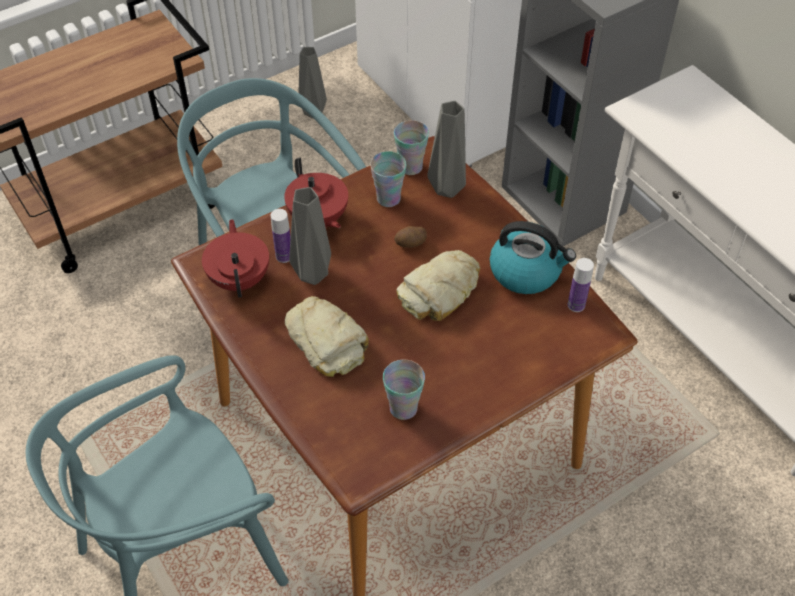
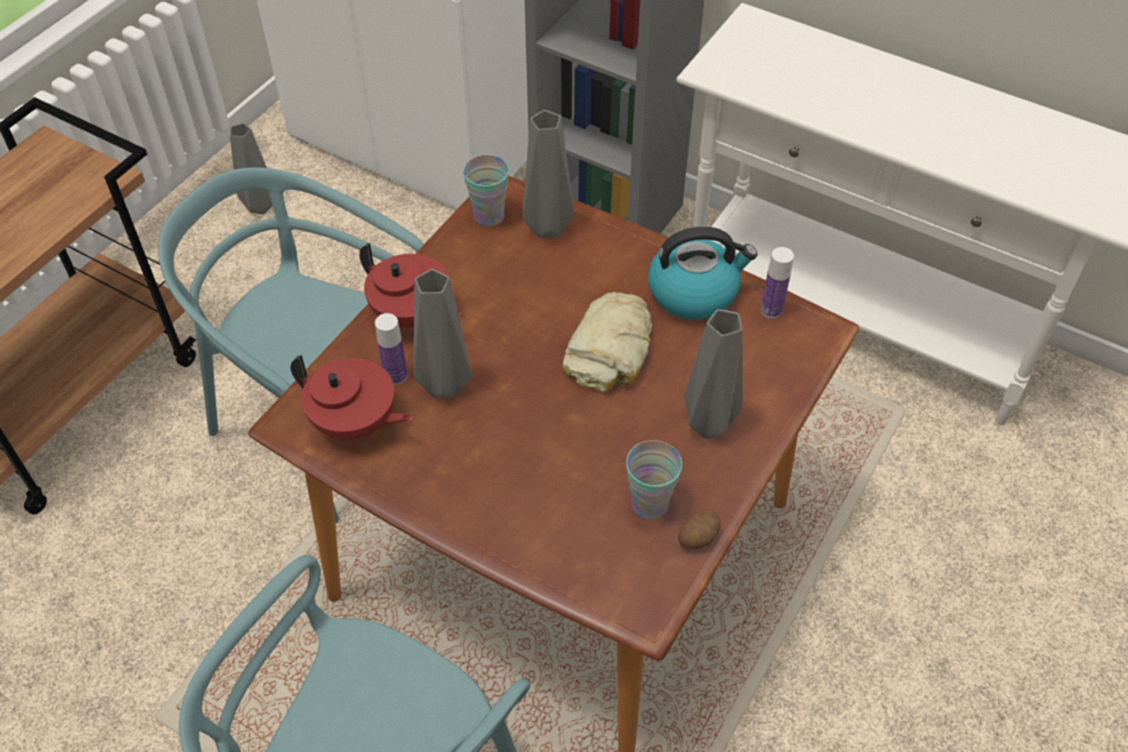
camera: 25 degrees left, 0 degrees up
red teapot [202,219,269,298] -> red teapot turned 150 degrees clockwise [291,355,411,440]
bread [285,296,369,377] -> none
cup [370,151,406,207] -> none
potato [394,226,427,248] -> potato moved to [678,509,721,549]
none -> grey vase [684,309,743,439]

